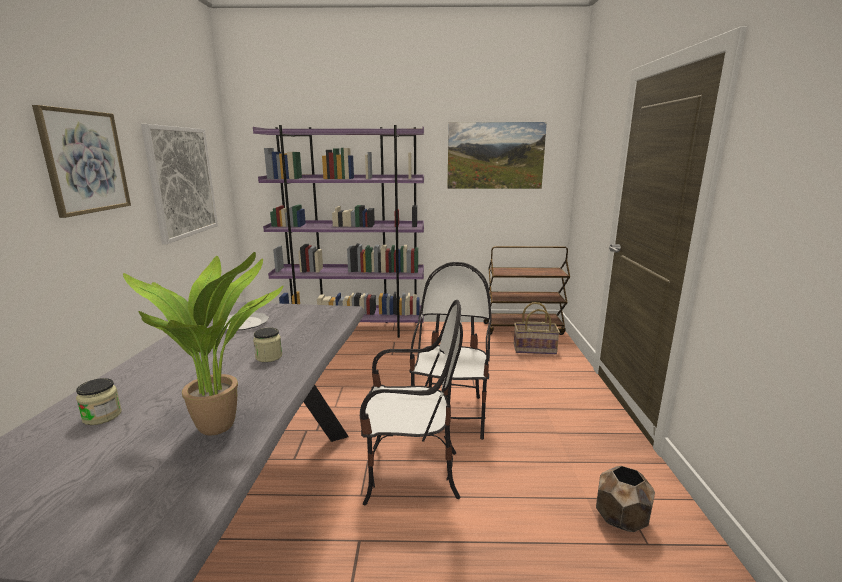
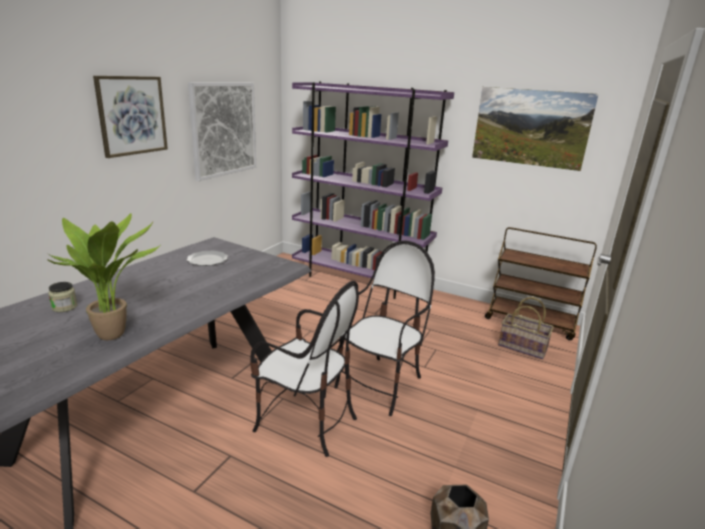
camera: 25 degrees right, 5 degrees up
jar [253,328,282,362] -> none

